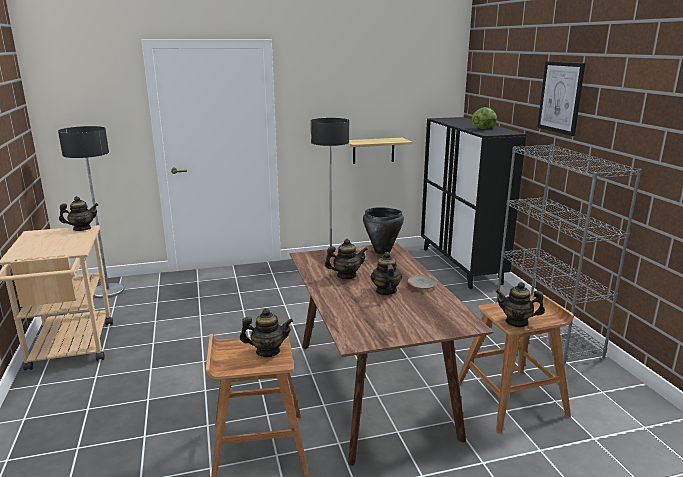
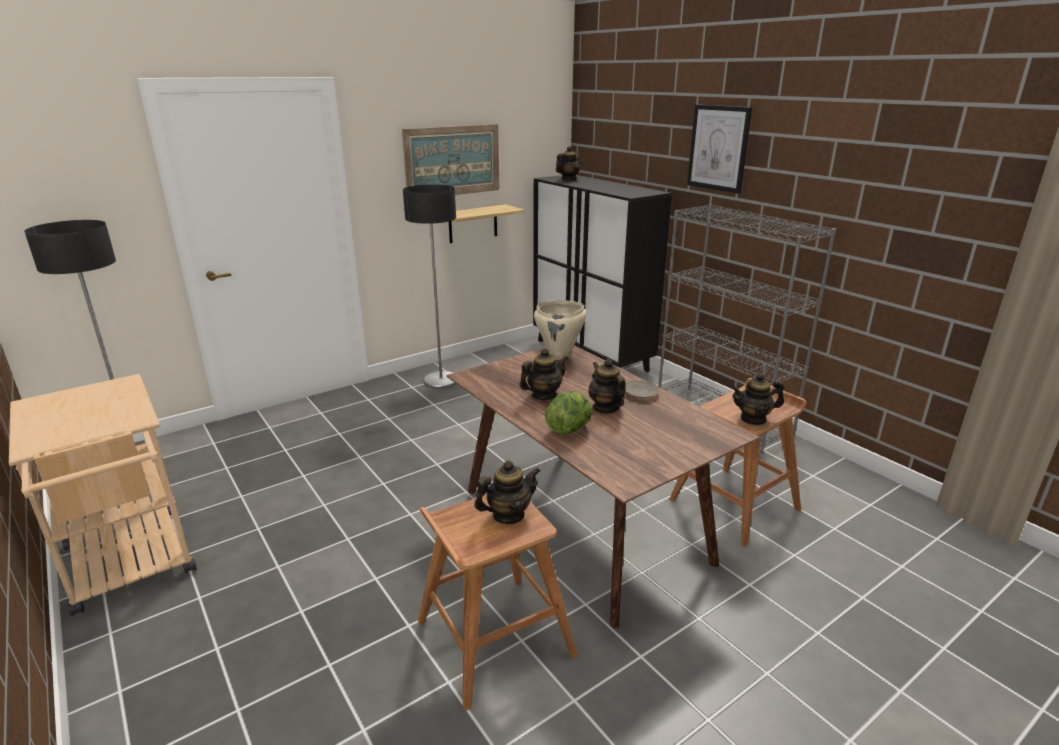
camera: 20 degrees left, 5 degrees up
teapot [59,196,98,231] -> teapot moved to [556,146,582,180]
black cooking pot [363,207,404,254] -> beige cooking pot [534,300,586,360]
lettuce [472,107,497,129] -> lettuce moved to [545,391,592,435]
none -> picture [402,124,499,195]

